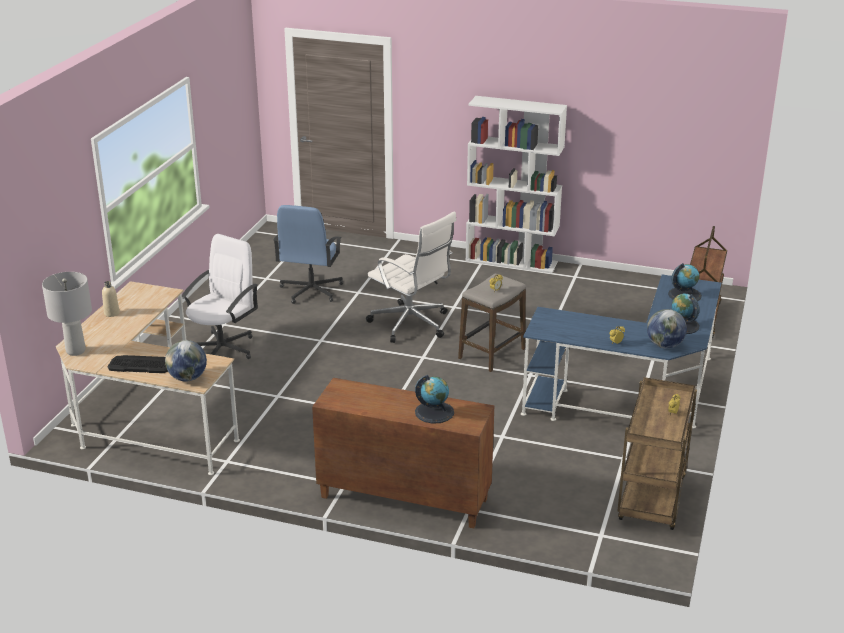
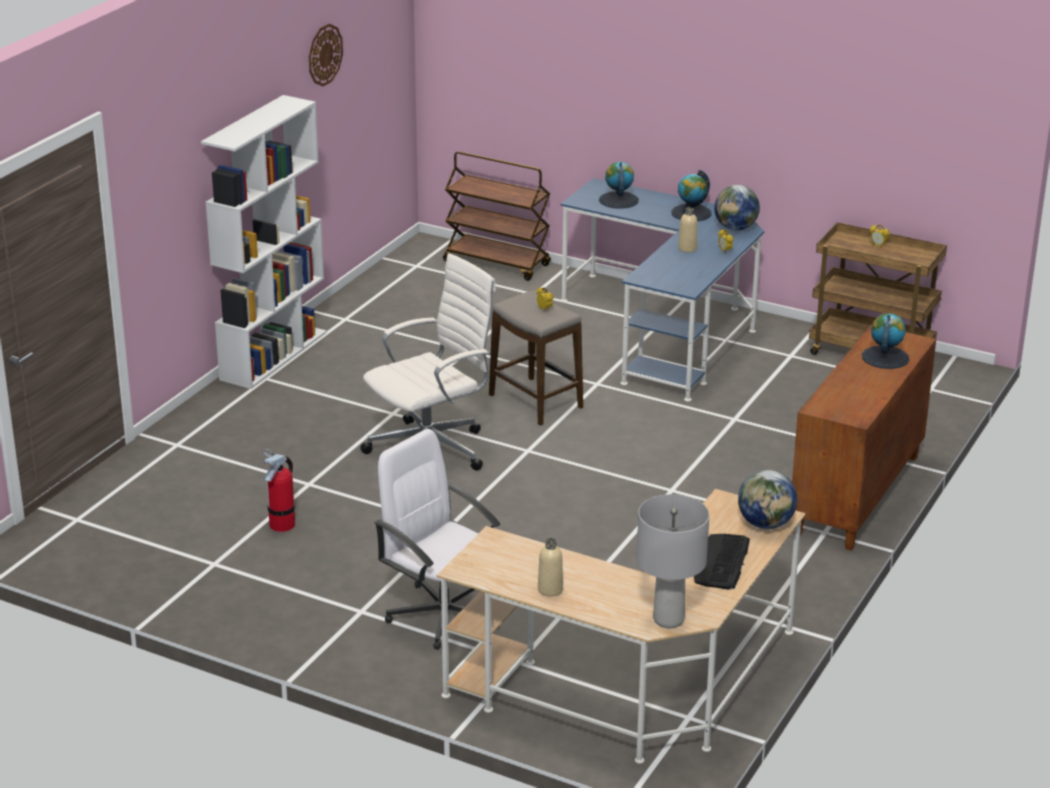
camera: 80 degrees left, 0 degrees up
blue office chair [273,205,343,304] -> fire extinguisher [263,449,295,532]
none -> wall clock [309,24,343,87]
none -> beige bottle [678,207,697,252]

